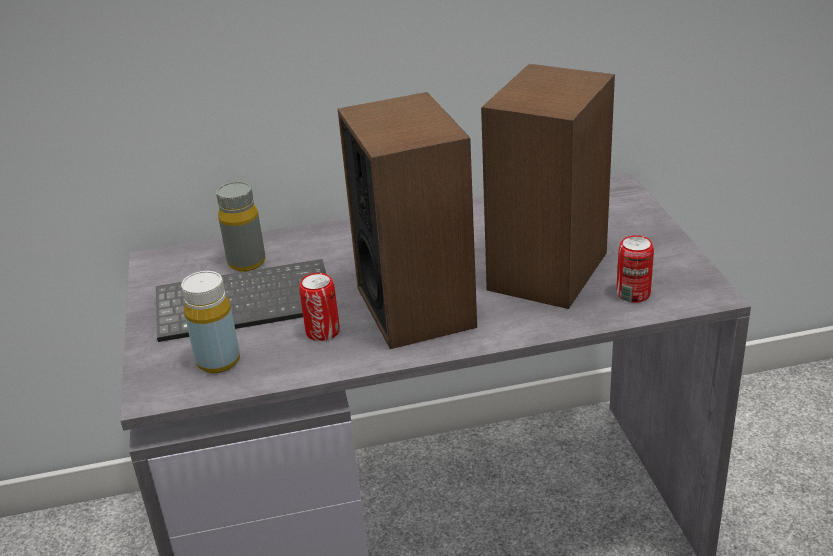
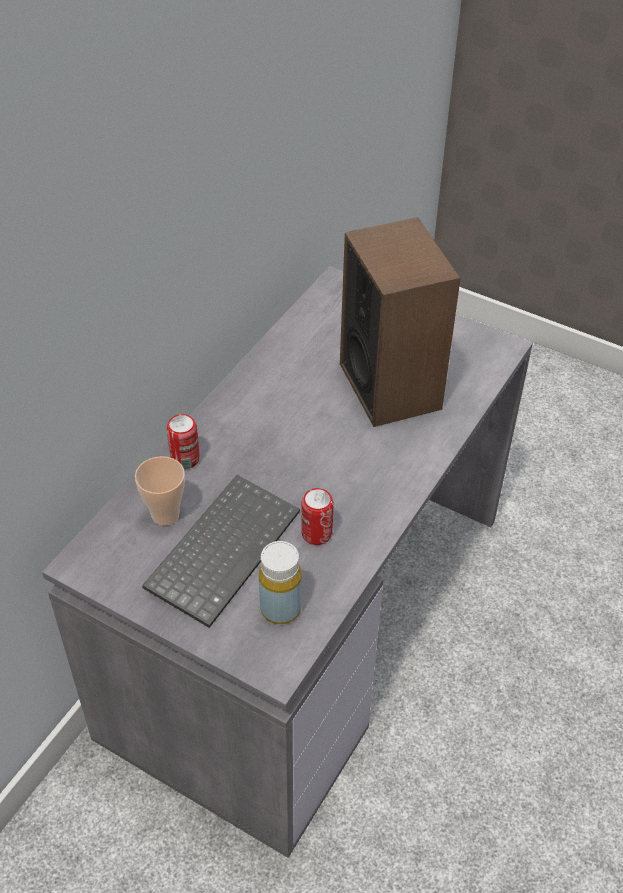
camera: 50 degrees left, 15 degrees up
grey bottle [216,182,266,272] -> cup [135,456,185,526]
speaker [338,92,477,349] -> none
can [616,235,654,303] -> can moved to [167,414,200,469]

